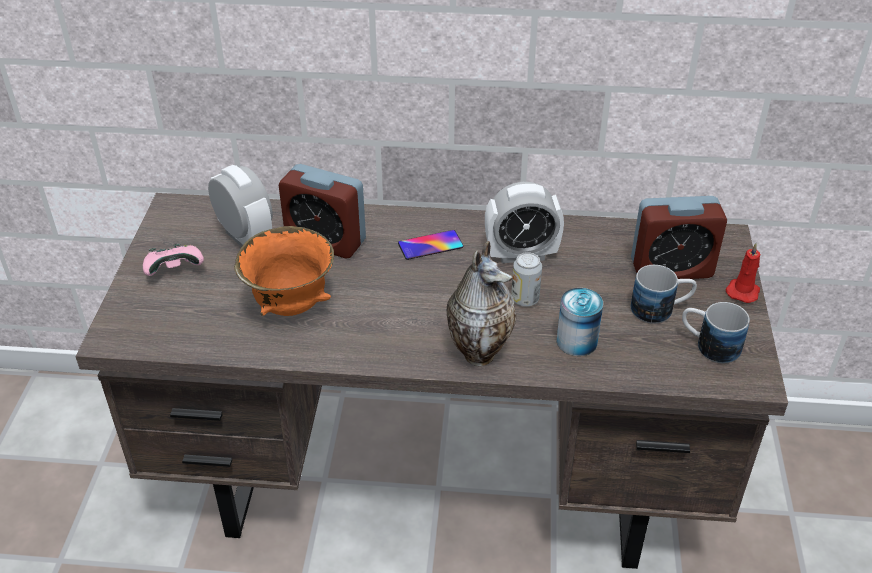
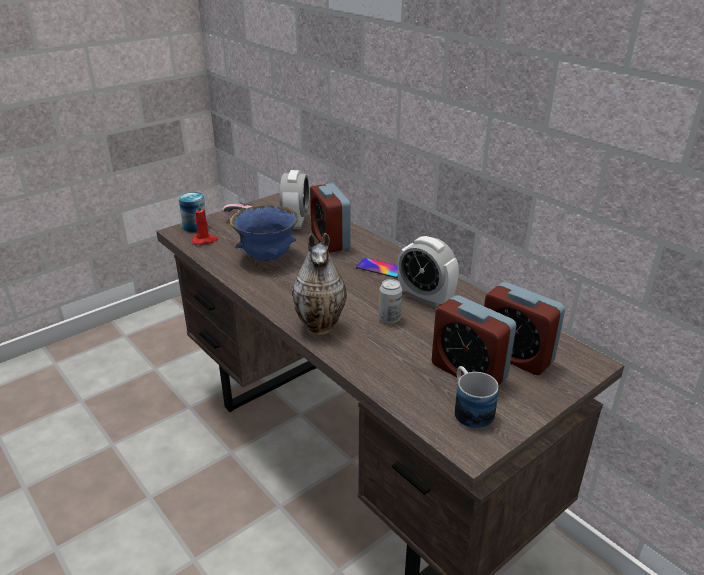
camera: 45 degrees right, 10 degrees down
orange bowl [234,226,334,316] -> blue bowl [230,205,298,261]
can [557,288,603,356] -> can moved to [178,192,208,232]
mug [631,265,697,324] -> alarm clock [432,296,517,385]
red candle [726,243,761,303] -> red candle moved to [192,203,218,245]

